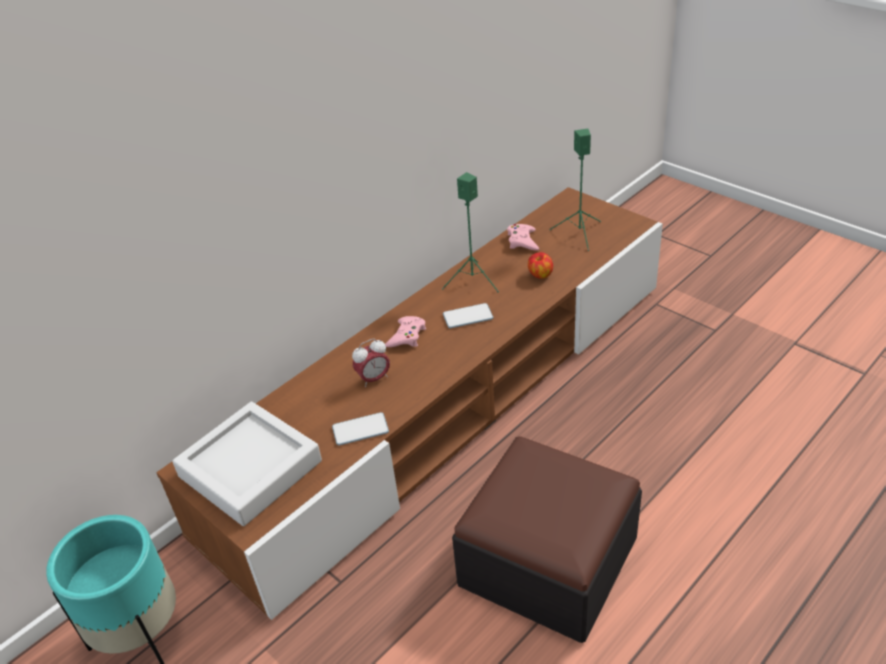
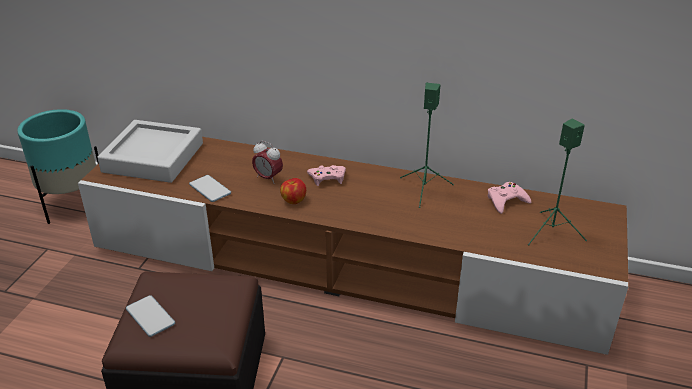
camera: 60 degrees right, 5 degrees down
phone [443,303,493,328] -> phone moved to [126,295,175,337]
apple [528,252,553,279] -> apple moved to [280,178,306,204]

